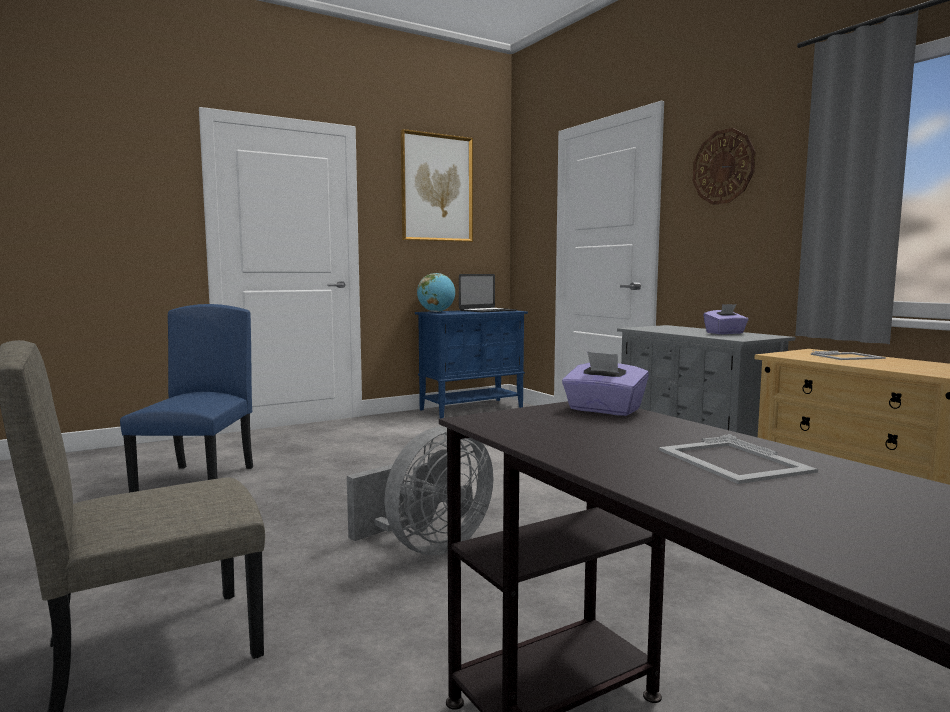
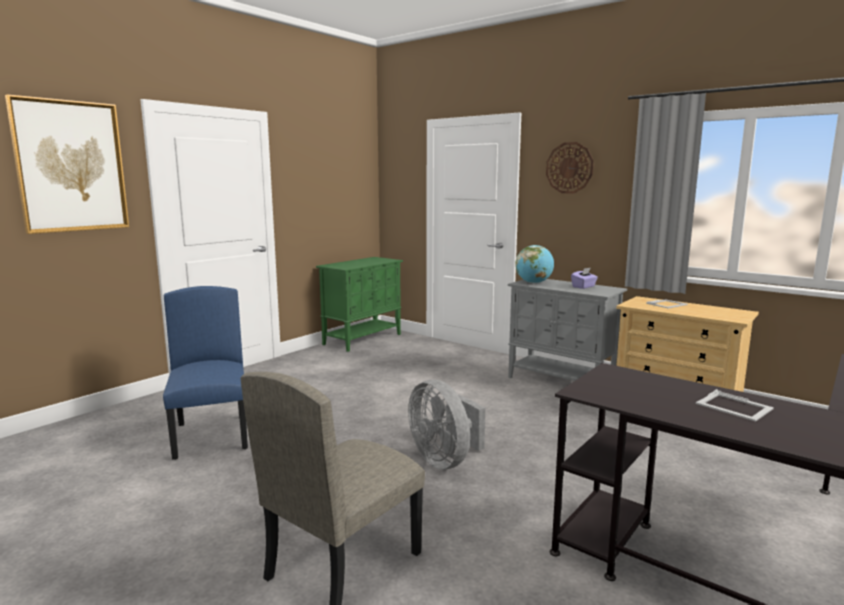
camera: 20 degrees left, 5 degrees up
grey fan [347,426,493,555] -> grey fan turned 120 degrees clockwise [408,380,485,469]
picture [401,129,473,242] -> picture moved to [5,94,129,234]
blue cabinet [415,310,528,418] -> green cabinet [316,257,403,352]
globe [417,273,455,312] -> globe moved to [515,245,554,283]
laptop [459,274,517,312] -> none
purple tissue box [562,351,649,416] -> none

